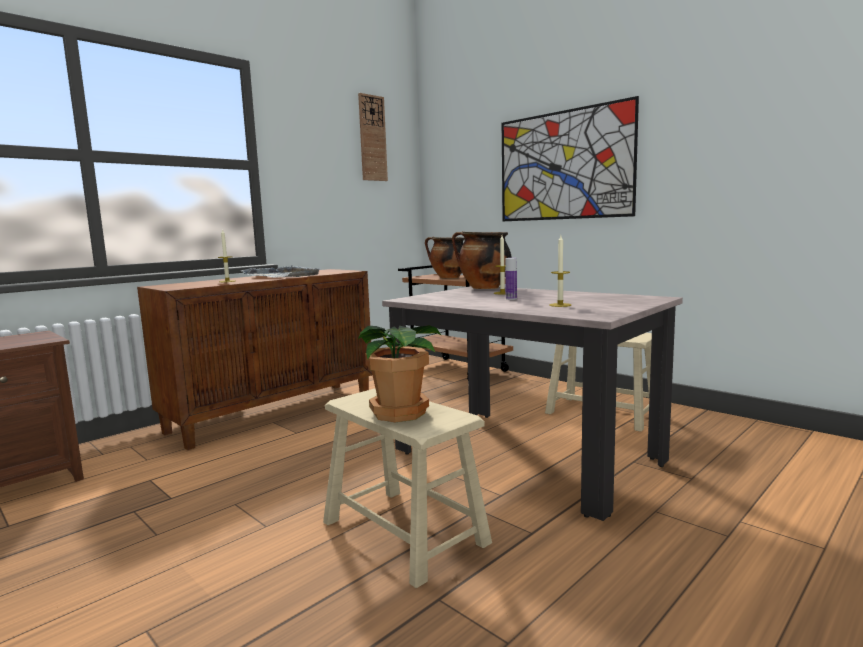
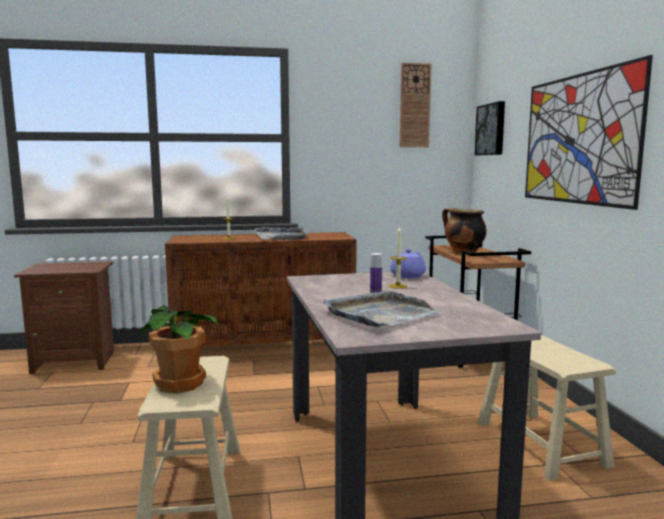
camera: 35 degrees right, 0 degrees up
cooking pot [452,231,512,289] -> purple teapot [391,249,426,278]
candle [549,236,571,307] -> grey tray [323,291,442,327]
none -> picture [475,101,505,155]

